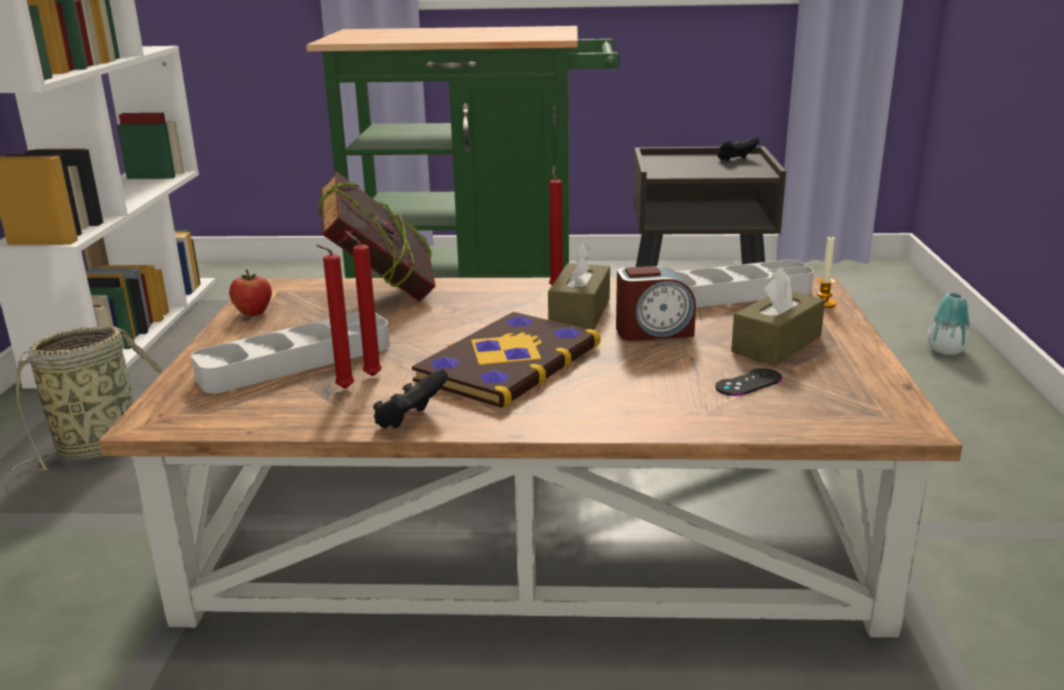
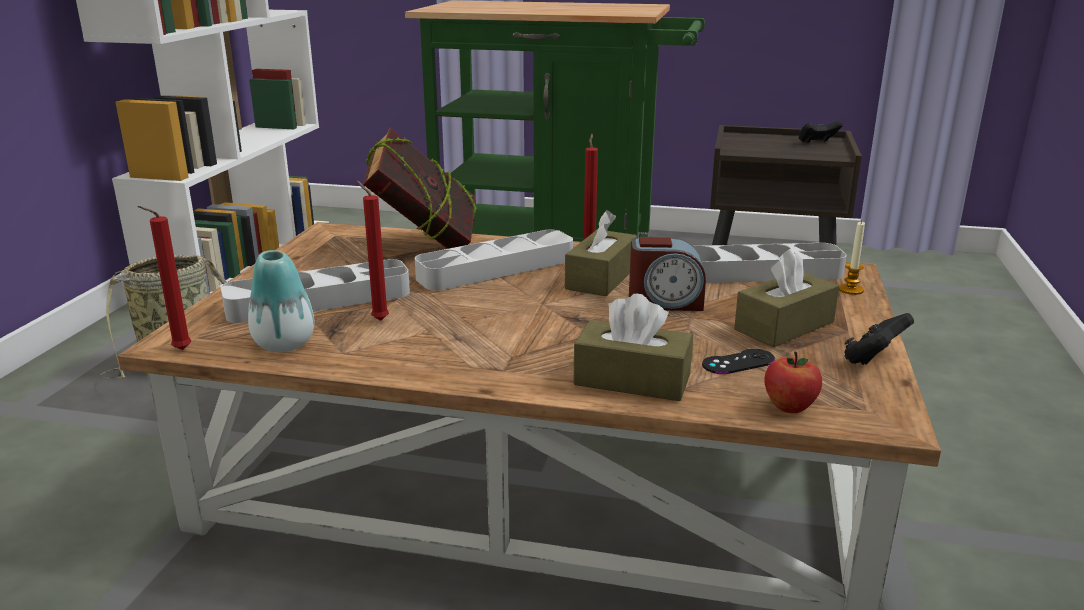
camera: 10 degrees right, 0 degrees up
apple [229,270,272,316] -> apple moved to [764,352,822,413]
red candle [316,245,354,389] -> red candle moved to [137,206,191,350]
black game controller [373,369,449,429] -> black game controller moved to [844,313,914,365]
book [412,312,600,408] -> none
vase [927,292,970,355] -> vase moved to [248,250,314,352]
none -> grey tray [415,230,573,291]
none -> brown tissue box [573,294,693,401]

